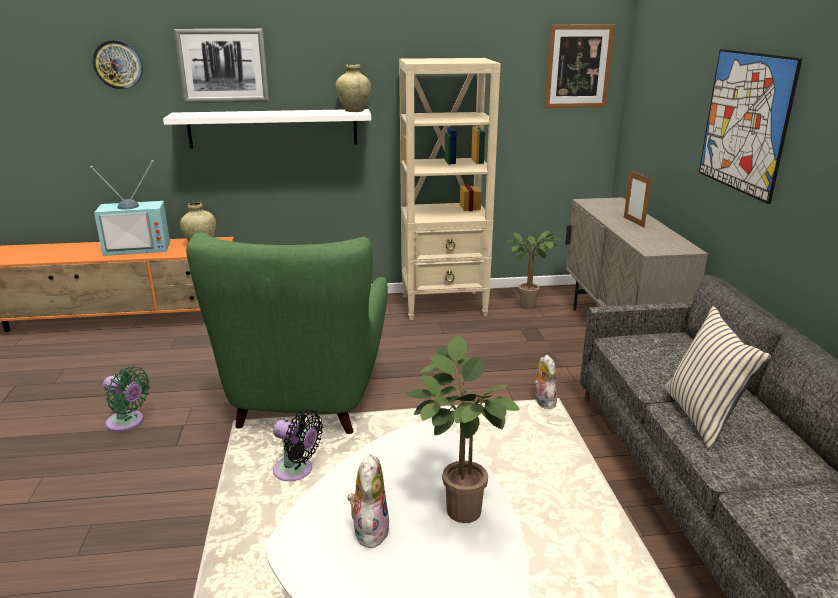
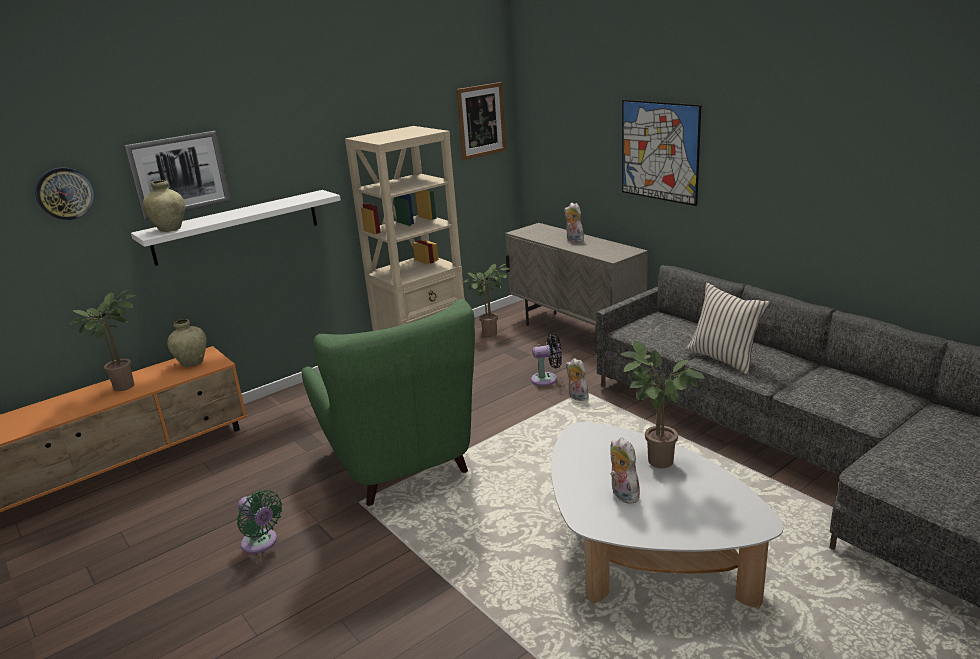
camera: 30 degrees left, 0 degrees up
television [90,160,170,256] -> potted plant [69,290,136,391]
green fan [103,366,150,432] -> green fan turned 45 degrees clockwise [237,490,282,554]
black fan [273,409,323,481] -> black fan moved to [531,333,562,386]
beige vase [335,64,371,112] -> beige vase moved to [142,180,185,232]
picture frame [624,170,651,228] -> plush toy [564,203,584,242]

